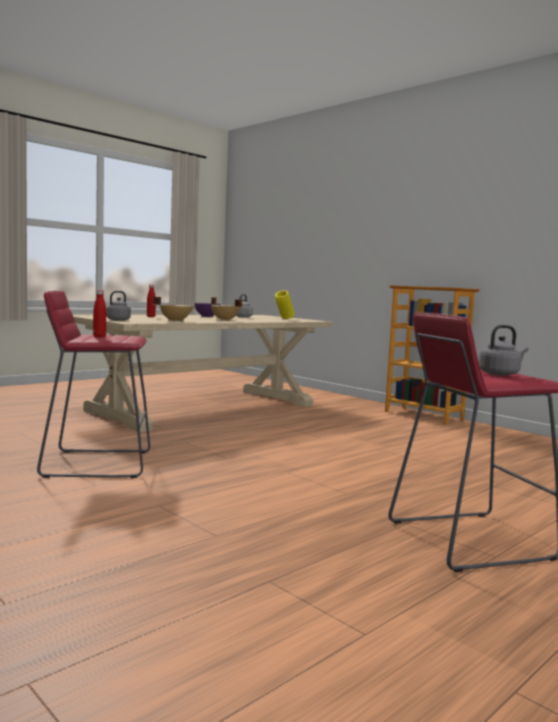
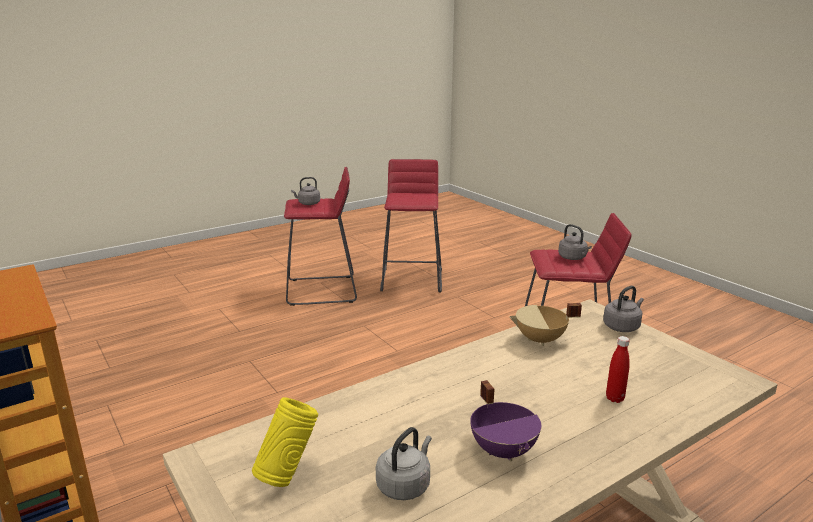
camera: 170 degrees left, 15 degrees up
red bottle [93,290,106,338] -> grey kettle [558,224,592,260]
beige cooking pot [211,299,242,321] -> none
none -> red stool [380,159,442,293]

